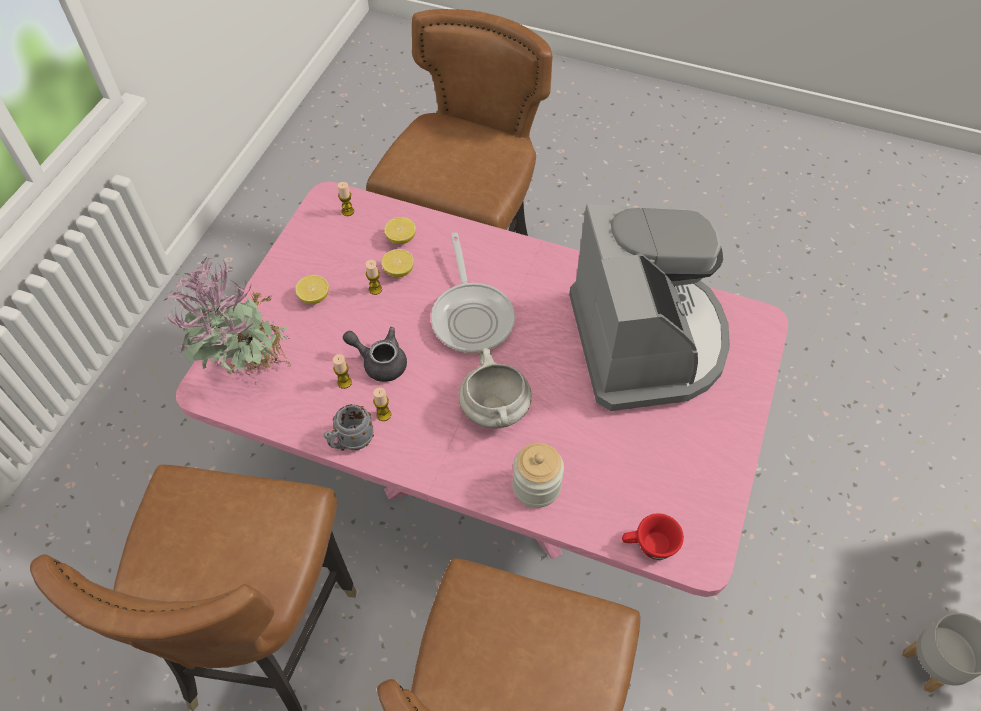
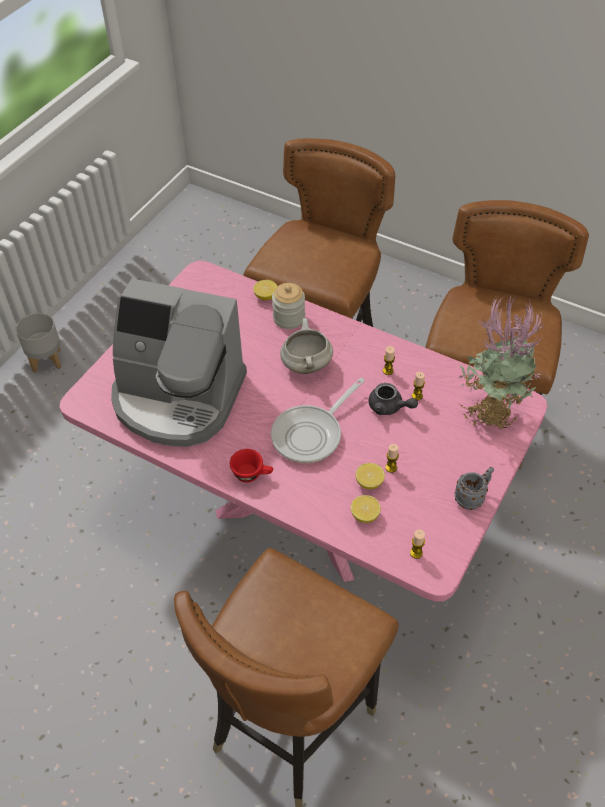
camera: 170 degrees left, 5 degrees down
lemon [295,275,329,304] -> lemon moved to [253,280,277,300]
grey mug [323,404,374,451] -> grey mug moved to [454,467,494,510]
frying pan [431,232,515,353] -> frying pan turned 135 degrees counterclockwise [271,378,365,463]
coffee machine [569,204,730,411] -> coffee machine turned 75 degrees counterclockwise [111,278,247,447]
red cup [622,513,684,560] -> red cup moved to [230,449,273,483]

